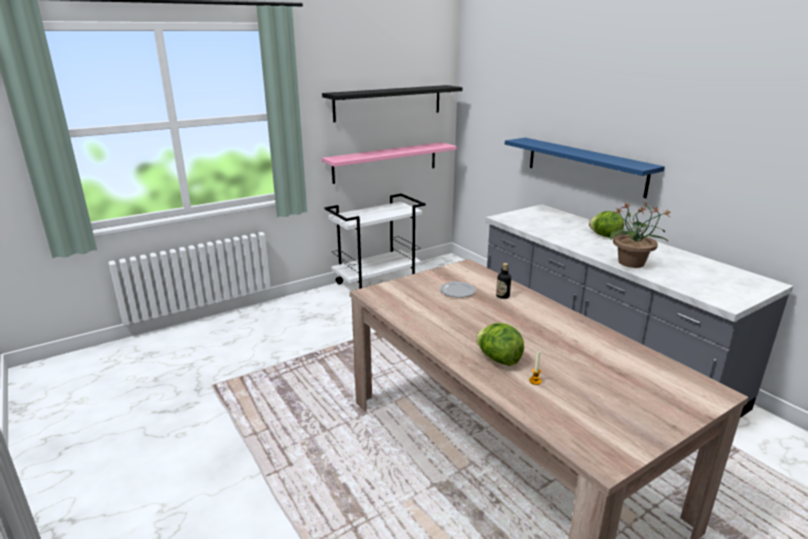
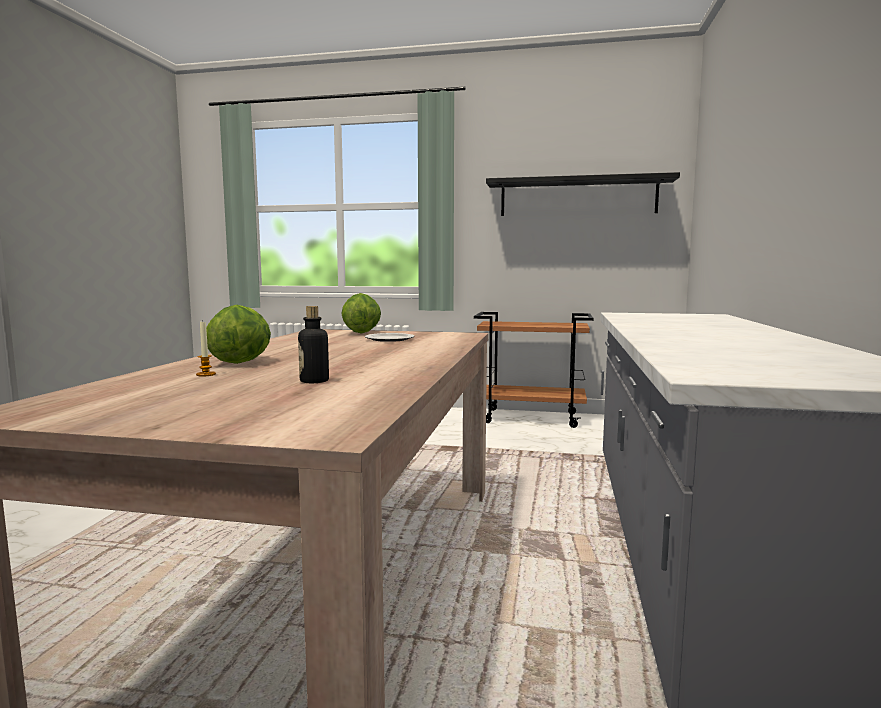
camera: 45 degrees right, 15 degrees down
pink shelf [322,142,457,184] -> none
white cart [324,194,426,289] -> brown cart [474,312,593,428]
bottle [496,263,511,299] -> bottle moved to [298,306,329,383]
blue shelf [505,138,665,198] -> none
lettuce [589,211,624,237] -> lettuce moved to [341,293,381,334]
potted plant [610,203,671,268] -> none

